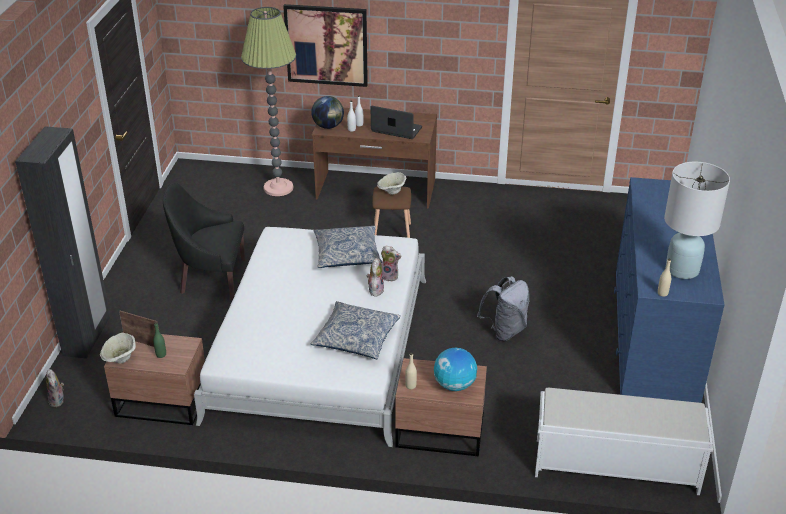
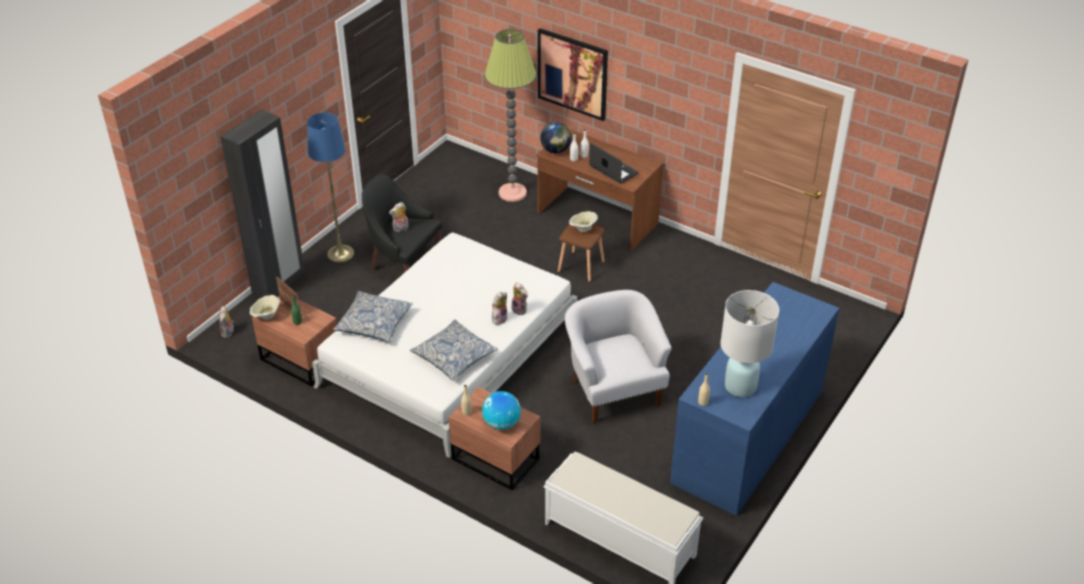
camera: 25 degrees right, 5 degrees up
pillow [313,226,382,268] -> pillow moved to [333,291,413,342]
grey backpack [477,276,529,341] -> white armchair [565,290,671,423]
none -> blue floor lamp [307,113,354,262]
none -> plush toy [389,202,409,232]

